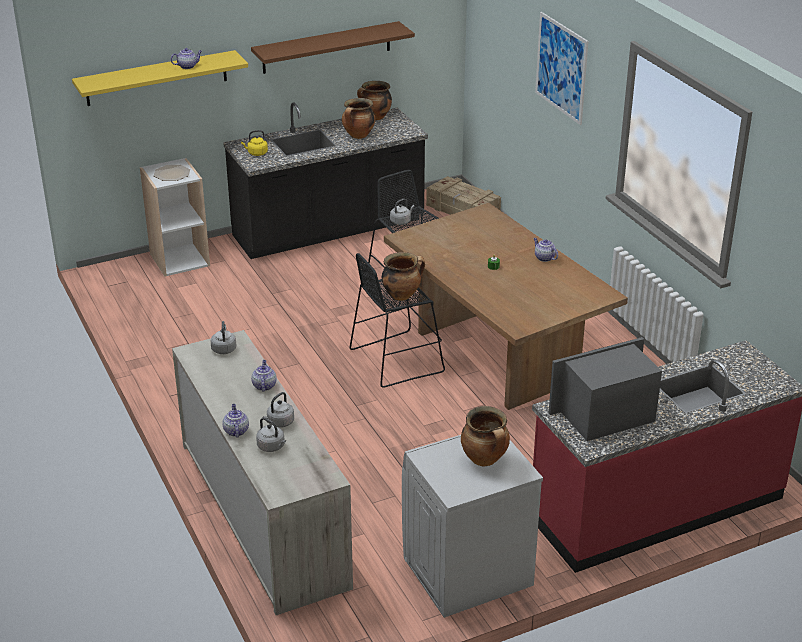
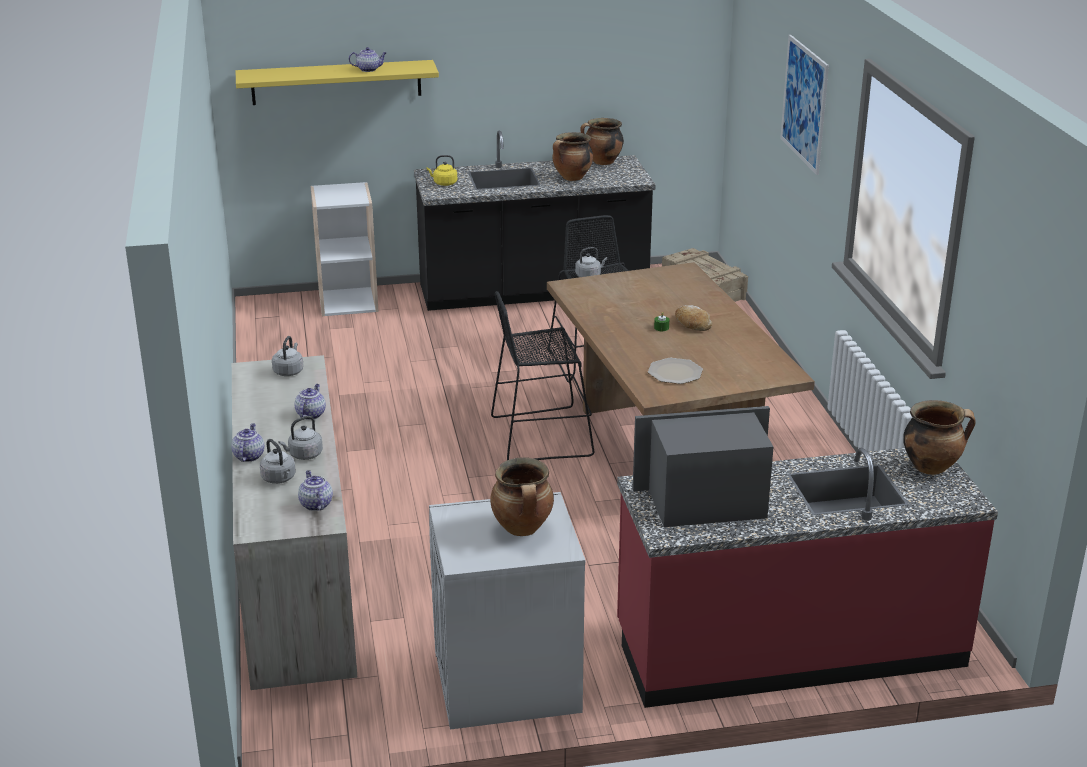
camera: 15 degrees right, 5 degrees down
plate [154,165,190,181] -> plate moved to [648,358,703,384]
brown shelf [251,21,415,74] -> none
cooking pot [382,252,425,301] -> cooking pot moved to [903,400,976,475]
teapot [533,238,558,262] -> teapot moved to [298,470,333,511]
none -> bread [675,305,712,331]

